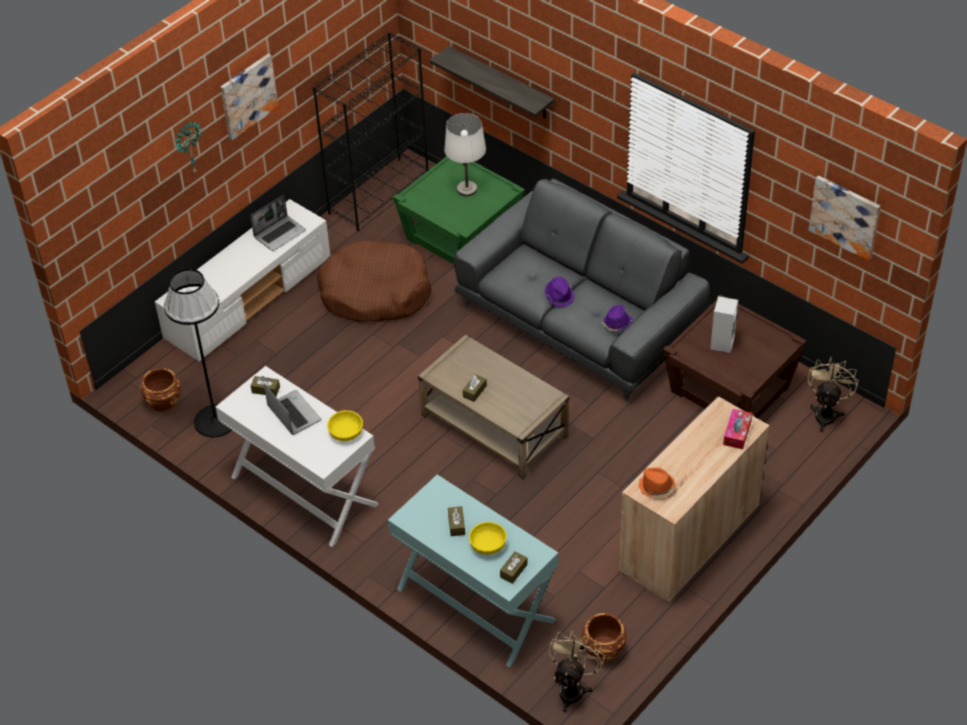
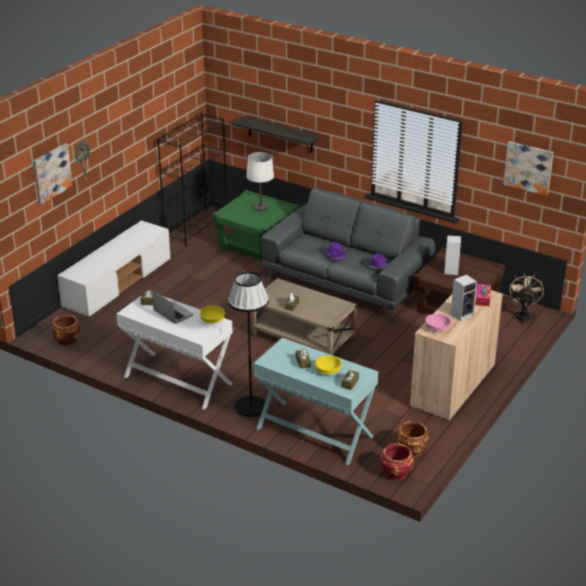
camera: 10 degrees left, 15 degrees down
black floor lamp [164,269,232,438] -> black floor lamp moved to [228,272,269,417]
picture [220,54,279,140] -> picture moved to [33,143,73,204]
laptop [251,195,306,251] -> none
brown dog bed [317,240,431,322] -> none
beige fan [548,631,605,712] -> red planter [380,443,414,480]
orange hat [639,467,676,498] -> pink bowl [425,314,451,331]
none -> speaker [451,275,477,321]

